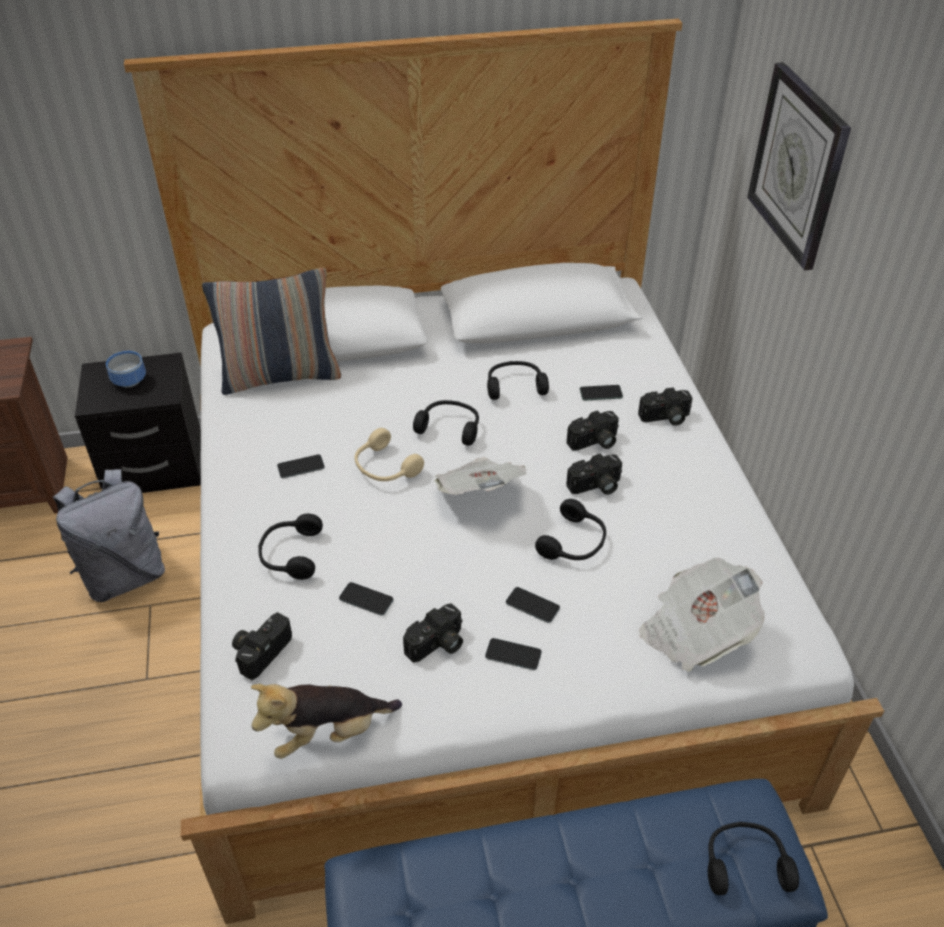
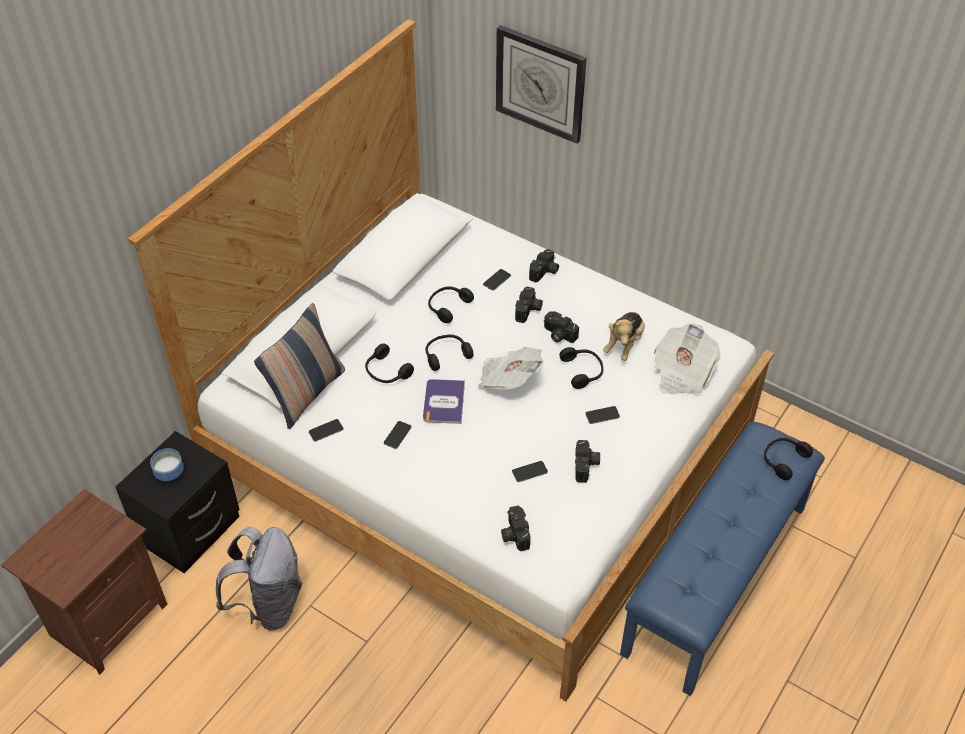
camera: 45 degrees left, 5 degrees up
plush toy [251,684,402,759] -> plush toy moved to [603,312,645,361]
black headphones [258,514,323,580] -> black headphones moved to [365,344,414,383]
beige headphones [355,428,424,481] -> book [423,379,465,424]
phone [485,638,542,670] -> phone moved to [309,419,343,441]
camera [566,454,622,495] -> camera turned 105 degrees clockwise [544,311,579,343]

